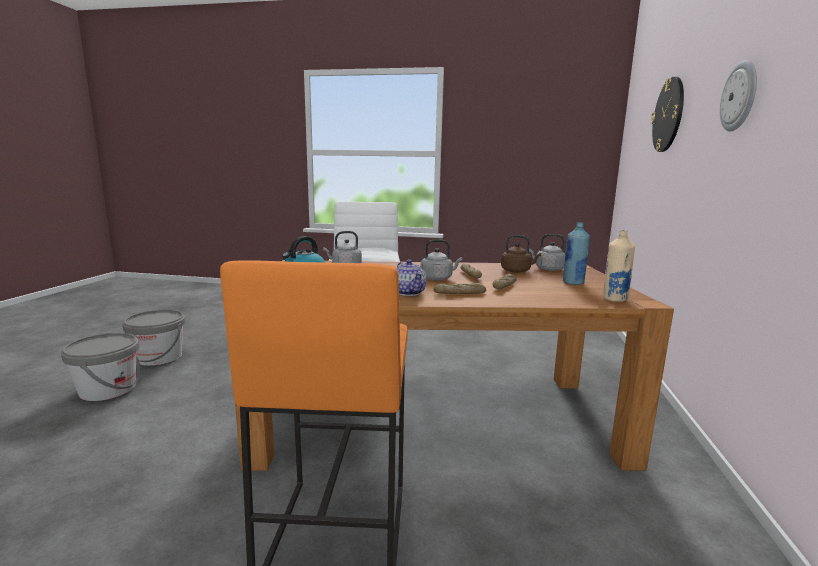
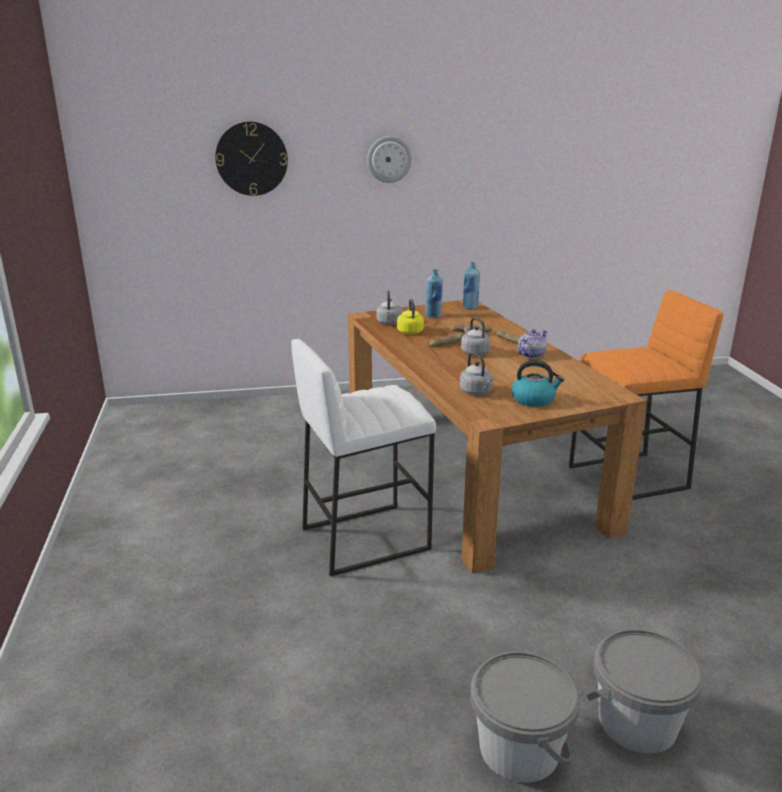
camera: 110 degrees left, 10 degrees up
brown kettle [501,235,541,273] -> yellow kettle [397,299,424,334]
beige bottle [603,230,635,302] -> blue bottle [462,262,480,310]

